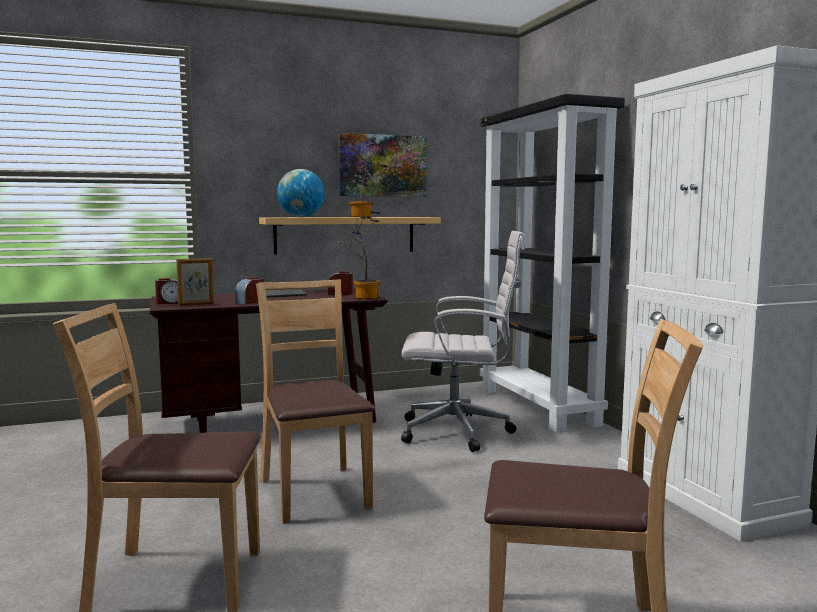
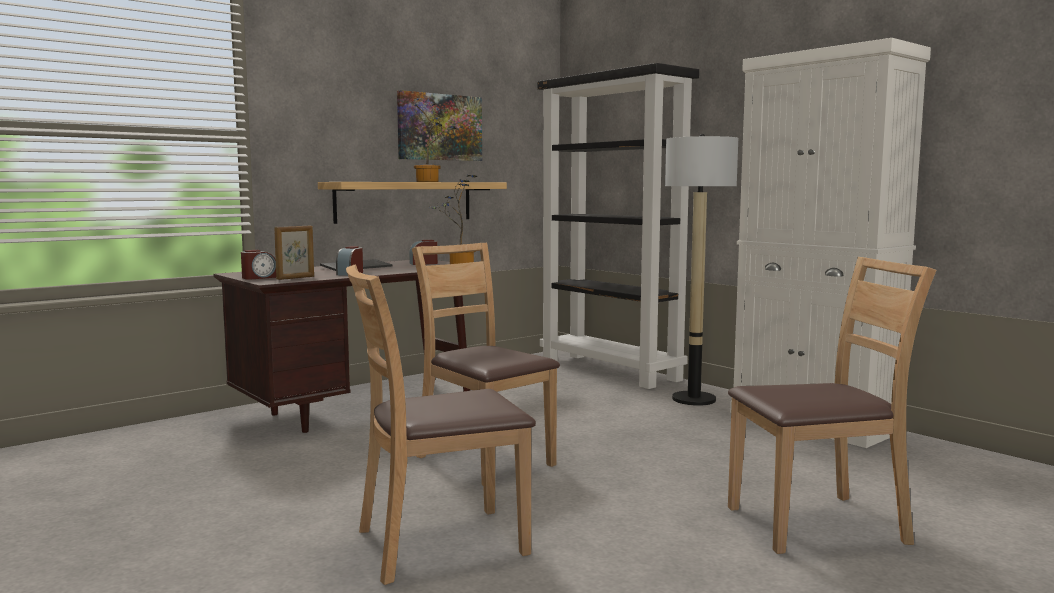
camera: 20 degrees left, 0 degrees up
globe [277,169,325,217] -> none
white office chair [401,231,525,452] -> none
none -> floor lamp [665,134,738,406]

